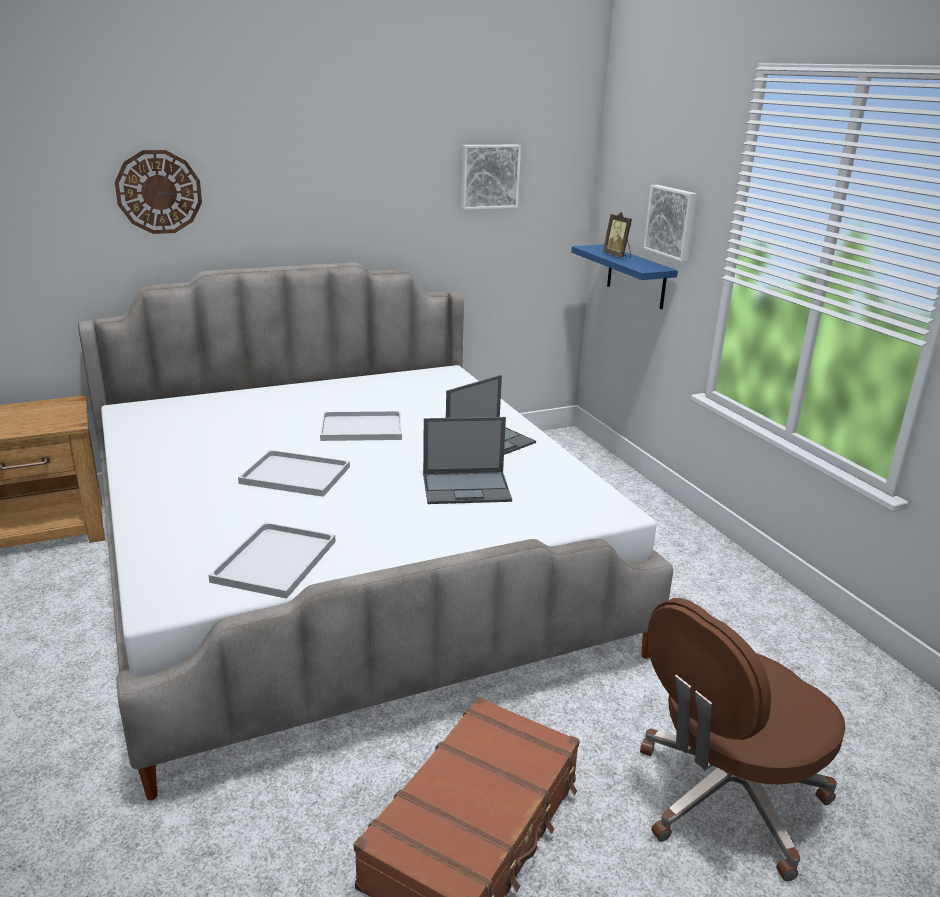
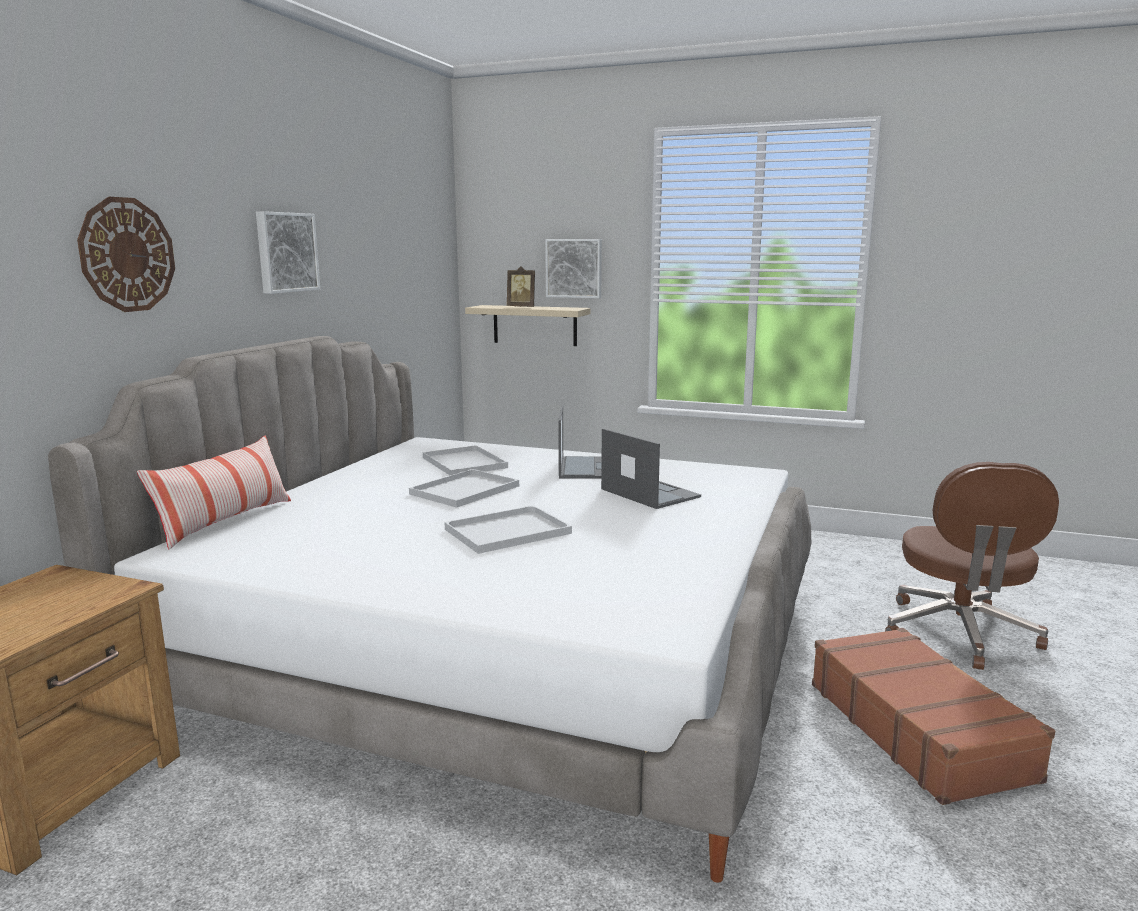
camera: 45 degrees left, 10 degrees down
white tray [208,522,336,599] -> white tray moved to [423,445,508,475]
laptop [423,417,512,504] -> laptop turned 75 degrees counterclockwise [601,428,701,509]
picture [461,145,521,210] -> picture moved to [256,211,320,294]
blue shelf [571,244,678,309] -> beige shelf [465,305,590,346]
none -> pillow [137,436,291,550]

